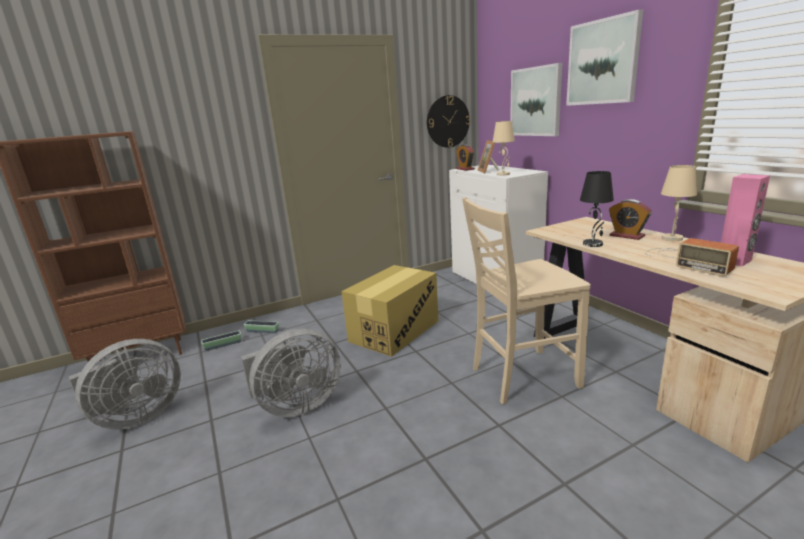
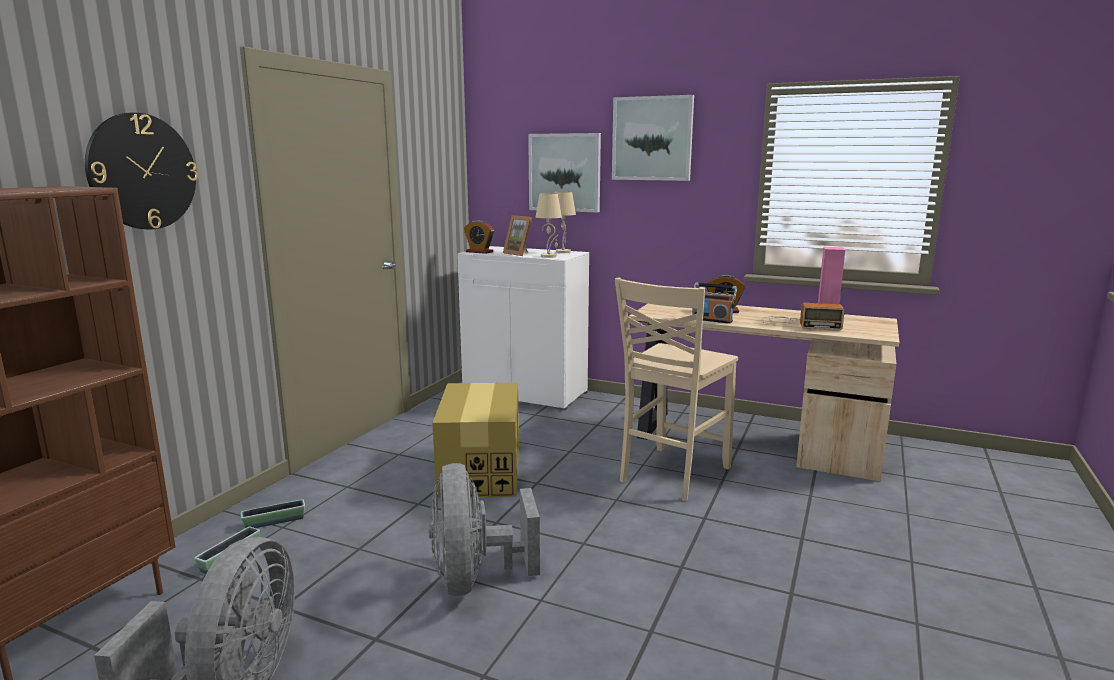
camera: 40 degrees left, 5 degrees down
grey fan [241,329,341,417] -> grey fan turned 150 degrees clockwise [429,463,540,596]
wall clock [427,95,470,148] -> wall clock moved to [85,112,198,230]
black table lamp [580,171,614,247] -> radio [692,283,737,324]
beige table lamp [661,165,697,241] -> beige table lamp moved to [554,192,576,253]

